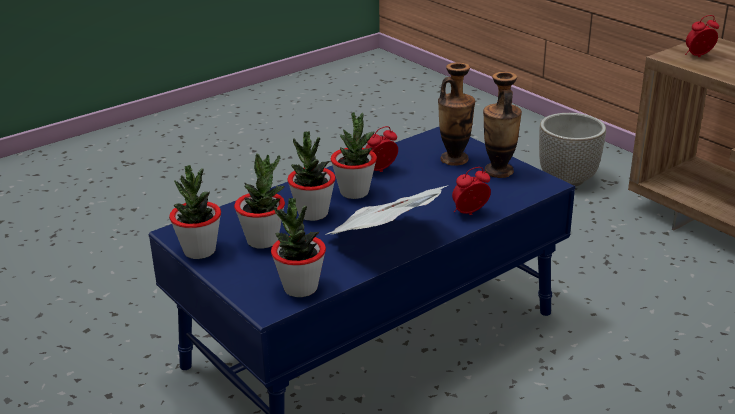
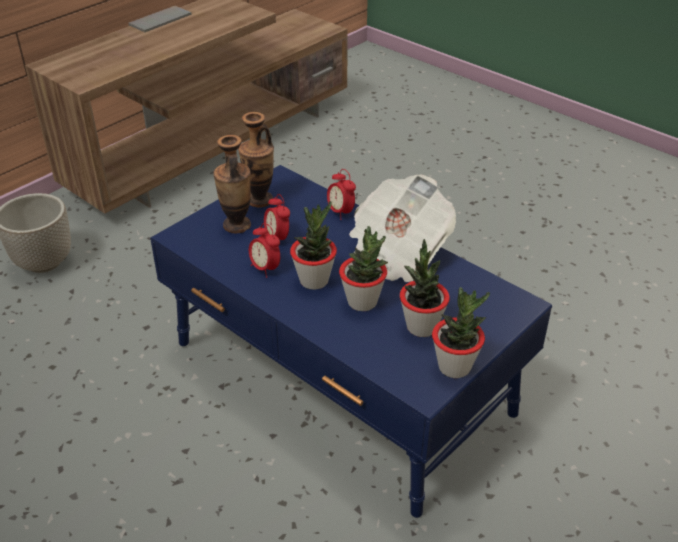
camera: 100 degrees left, 10 degrees up
potted plant [271,198,326,297] -> none
alarm clock [685,15,719,57] -> alarm clock moved to [264,194,290,240]

